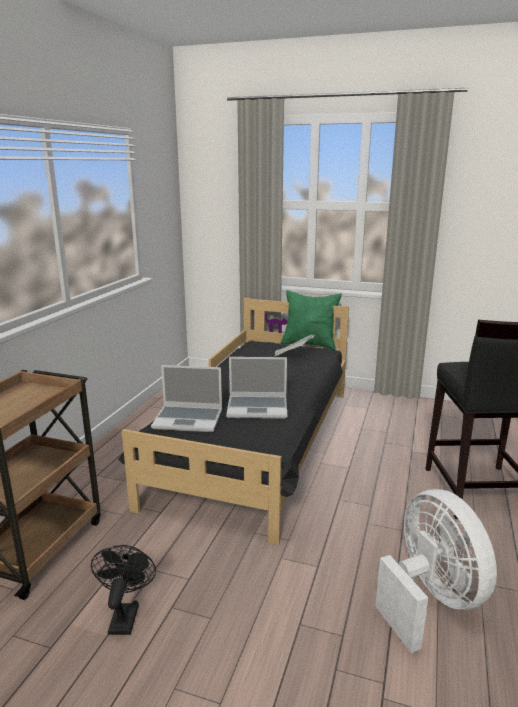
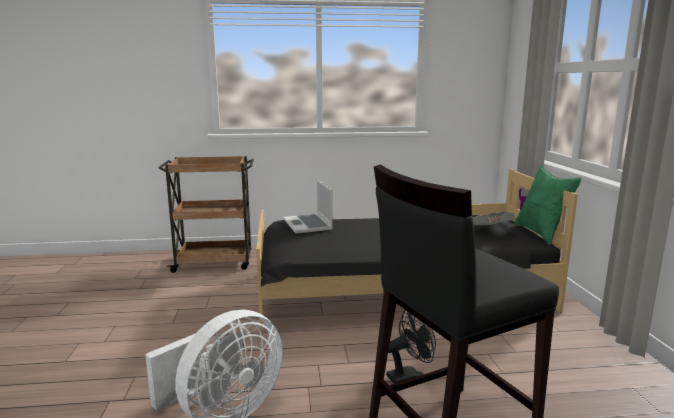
camera: 65 degrees right, 5 degrees down
black fan [91,545,156,635] -> black fan moved to [386,310,436,384]
laptop [226,357,287,419] -> none

